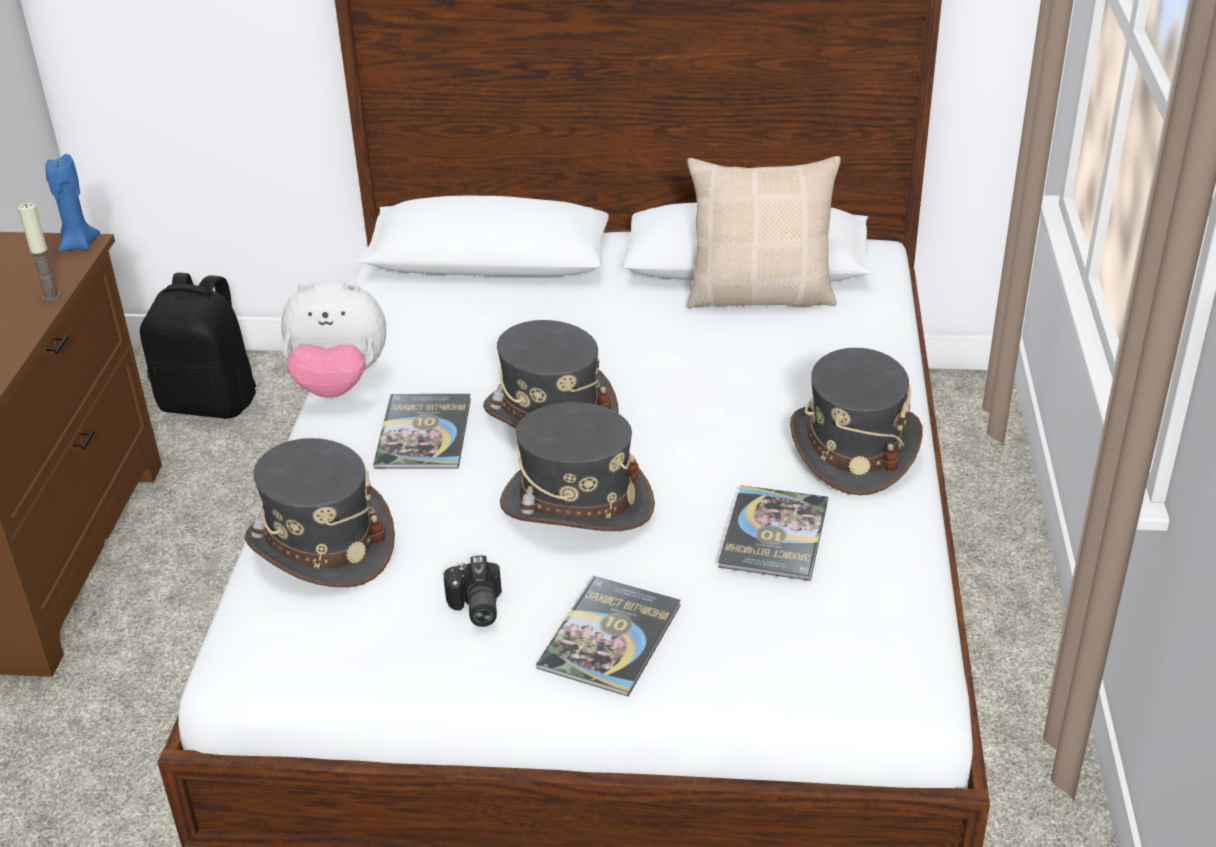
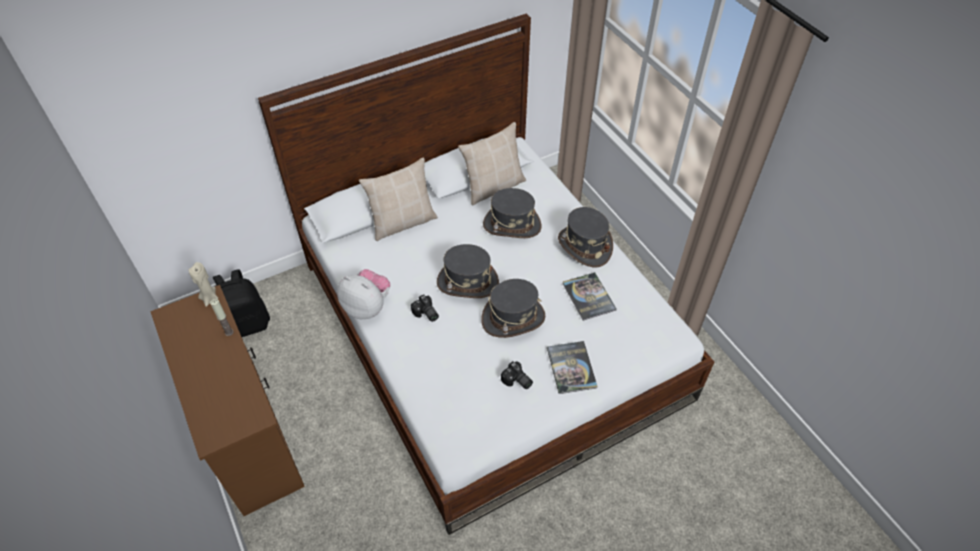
camera: 35 degrees left, 15 degrees up
blue candle [45,154,100,252] -> beige candle [188,262,218,307]
grey hat [245,438,395,587] -> grey hat moved to [483,188,541,238]
plush toy [281,280,386,398] -> plush toy turned 120 degrees counterclockwise [337,269,390,319]
book [373,394,471,469] -> camera [411,295,439,322]
none -> beige pillow [359,158,438,241]

